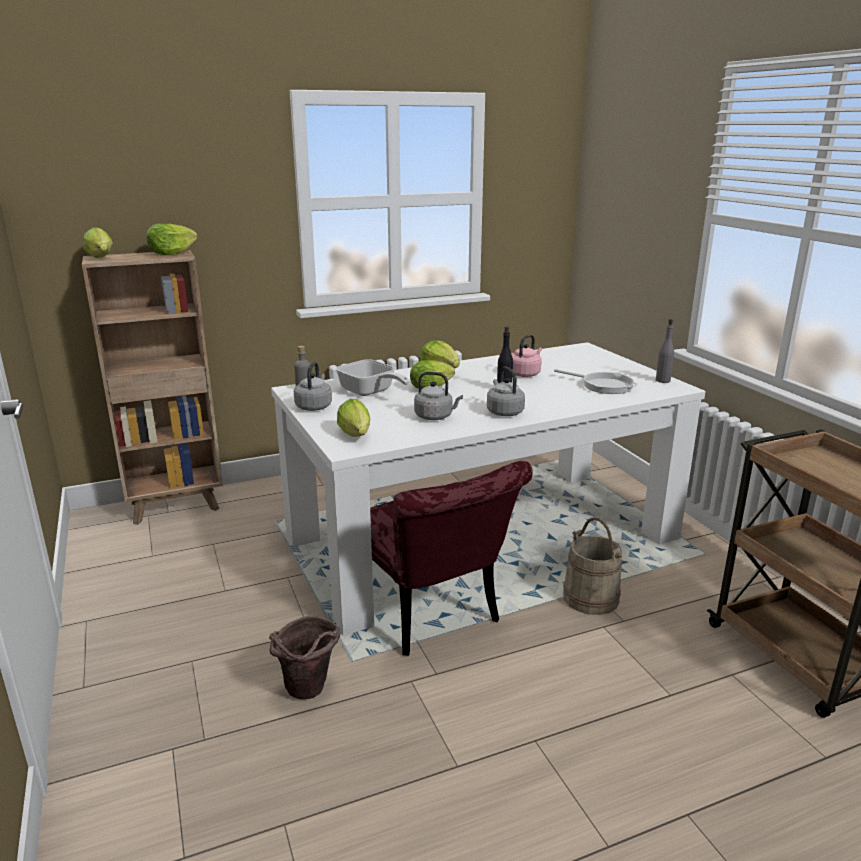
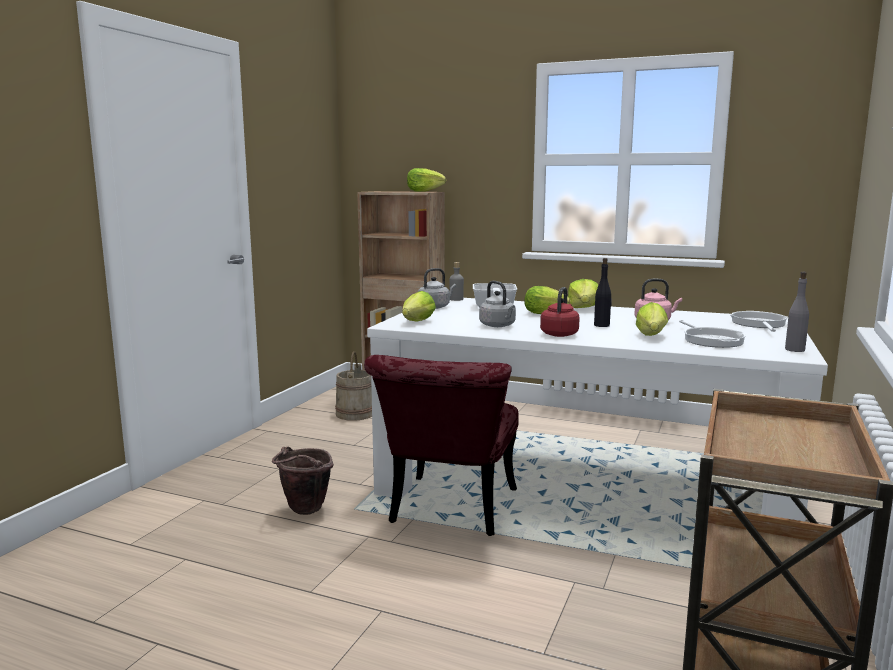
camera: 45 degrees right, 10 degrees down
lettuce [83,227,113,258] -> lettuce moved to [636,302,668,336]
grey kettle [487,366,525,416] -> red kettle [540,287,580,337]
beige bucket [563,517,622,615] -> beige bucket moved to [335,351,372,421]
none -> frying pan [730,311,788,332]

